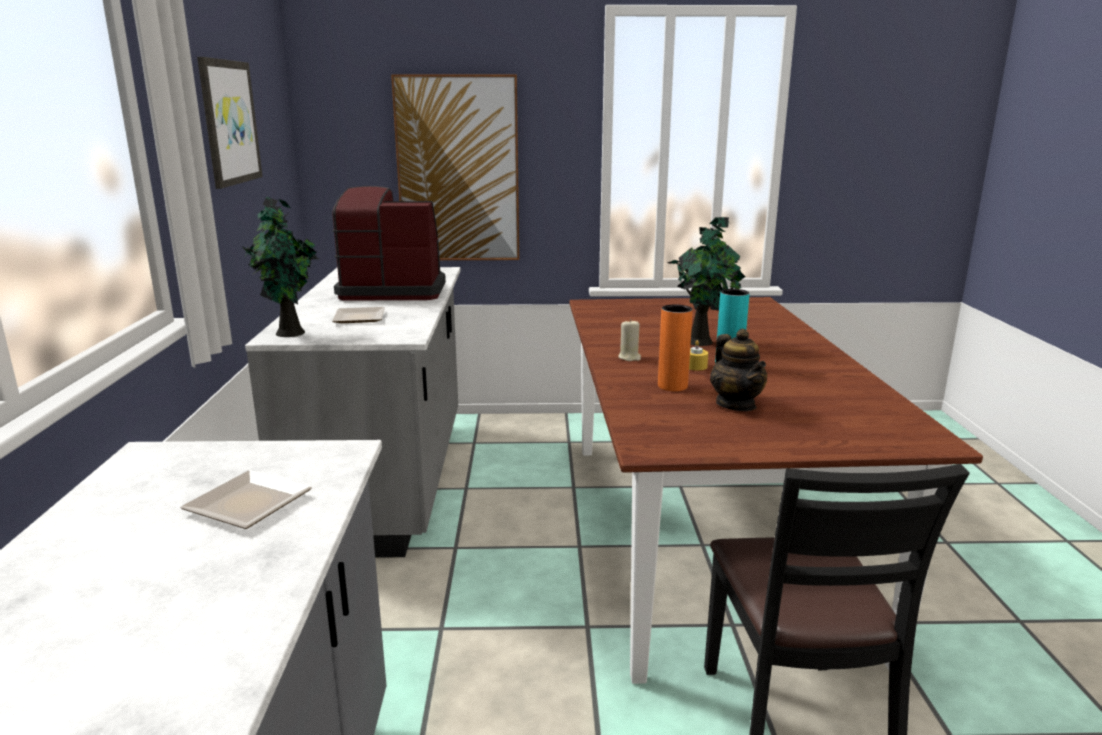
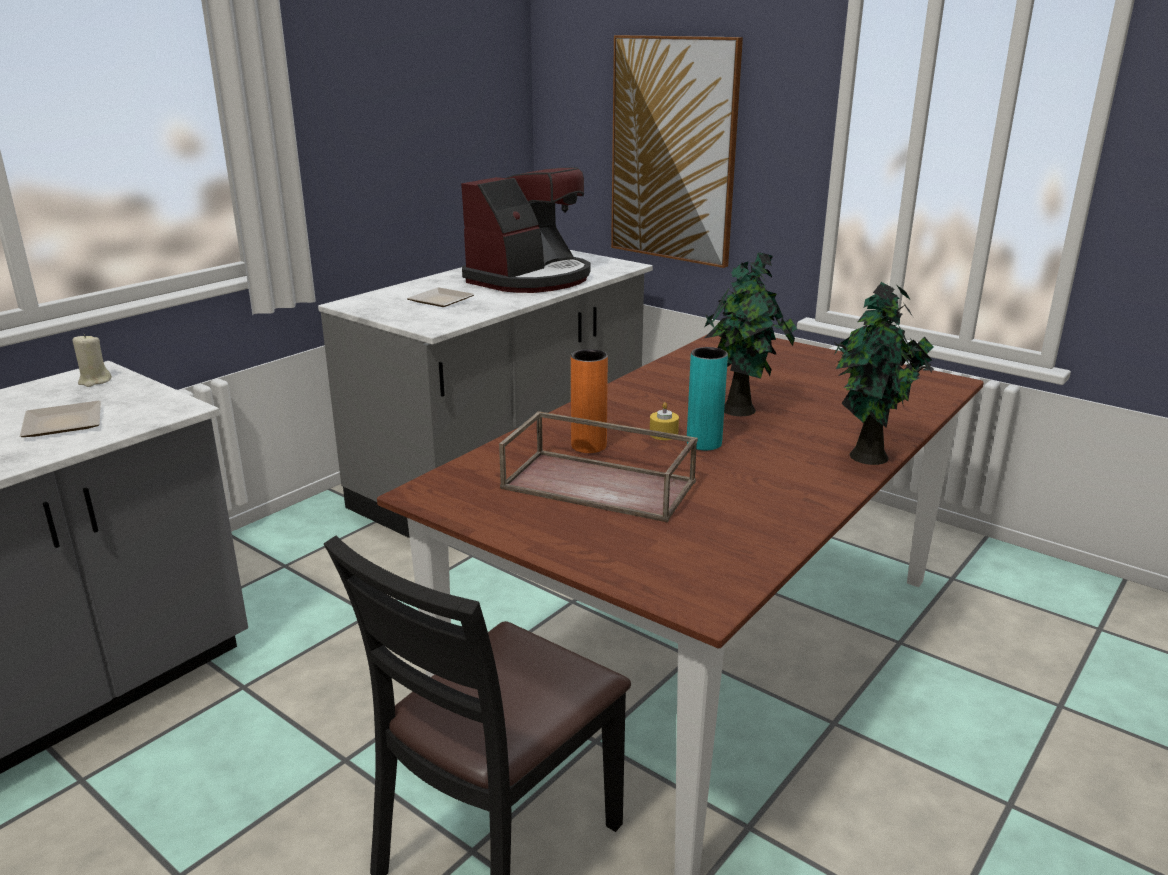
camera: 40 degrees right, 5 degrees up
picture [197,57,263,189] -> none
potted plant [243,197,319,337] -> potted plant moved to [834,282,934,465]
coffee machine [332,186,446,301] -> coffee machine turned 90 degrees clockwise [461,167,590,293]
beige candle [618,319,641,361] -> beige candle moved to [73,334,112,387]
teapot [710,329,767,411] -> brown tray [499,411,698,522]

